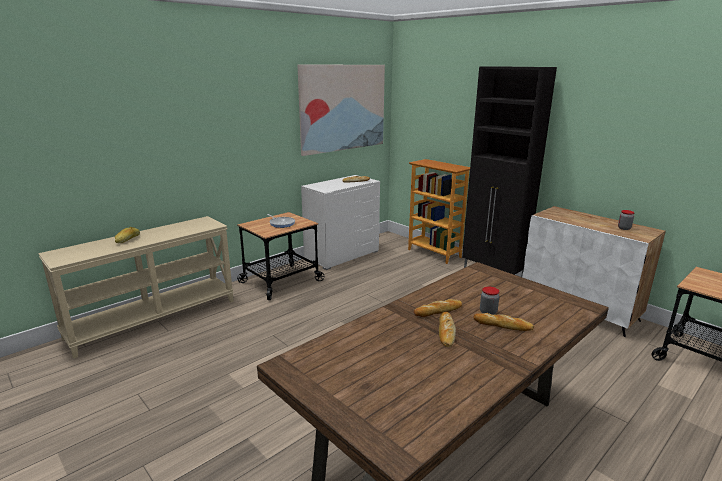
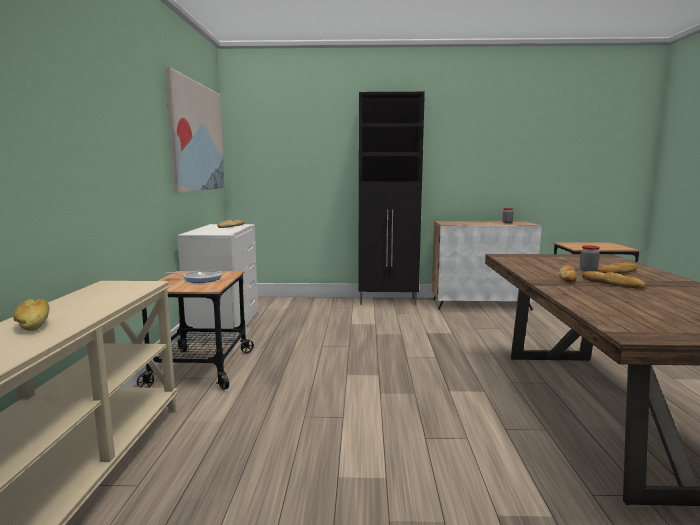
camera: 45 degrees left, 10 degrees down
bookcase [408,159,470,264] -> none

